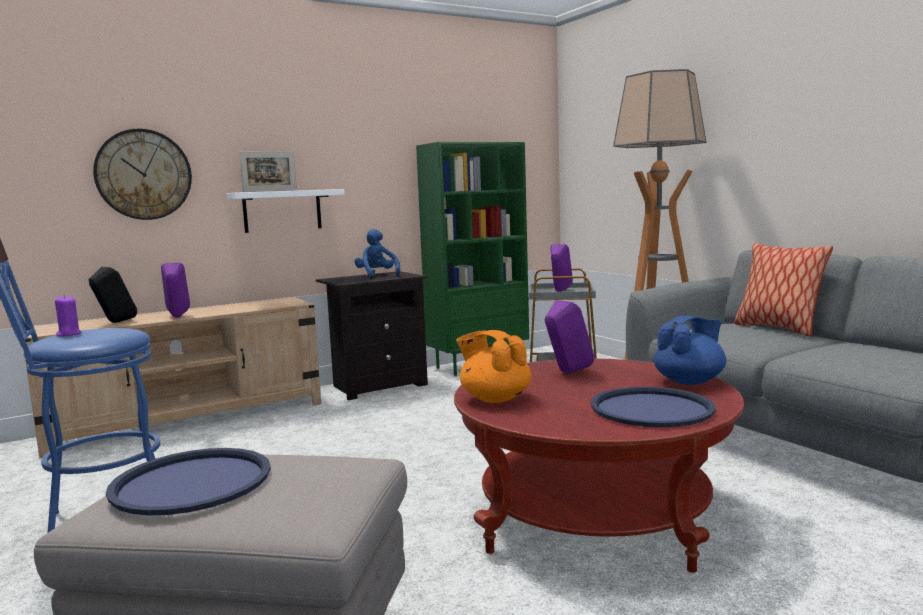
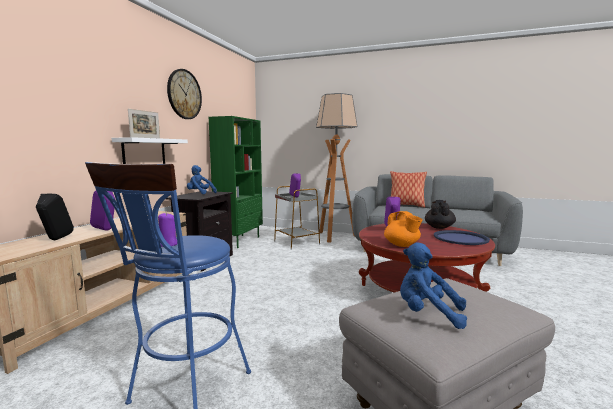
camera: 40 degrees left, 0 degrees up
wall clock [93,129,192,220] -> wall clock moved to [167,69,202,119]
blue tray [106,448,271,516] -> blue plush toy [400,242,467,329]
orange teapot [456,330,531,403] -> orange teapot turned 120 degrees counterclockwise [384,211,423,247]
blue teapot [654,316,726,385] -> black teapot [425,200,456,229]

